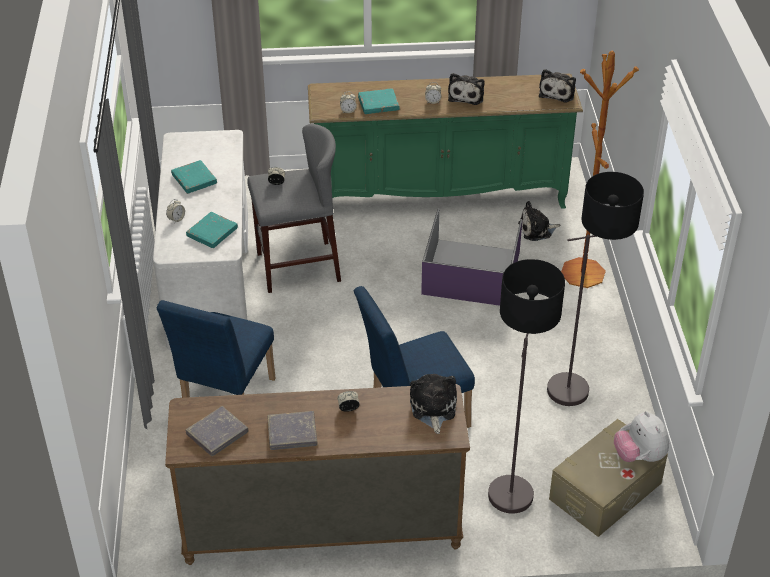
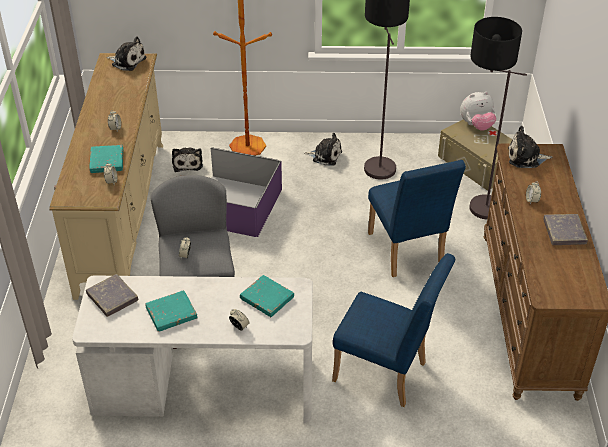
camera: 85 degrees left, 0 degrees up
grey book [186,406,249,456] -> grey book moved to [86,274,138,317]
green cabinet [308,74,583,209] -> beige cabinet [49,53,163,300]
plush toy [448,73,484,105] -> plush toy moved to [304,133,342,166]

